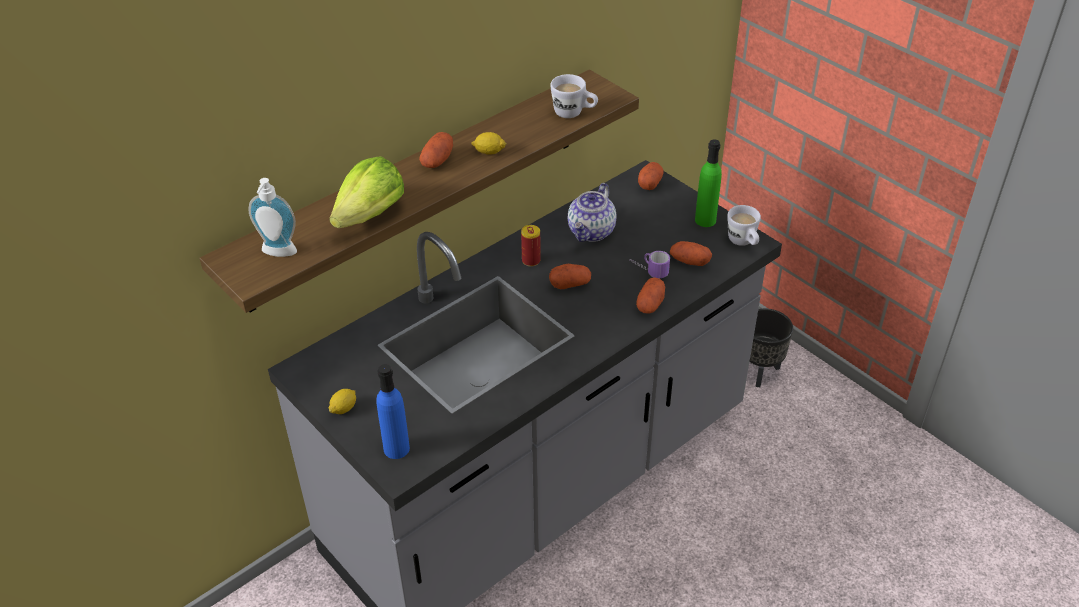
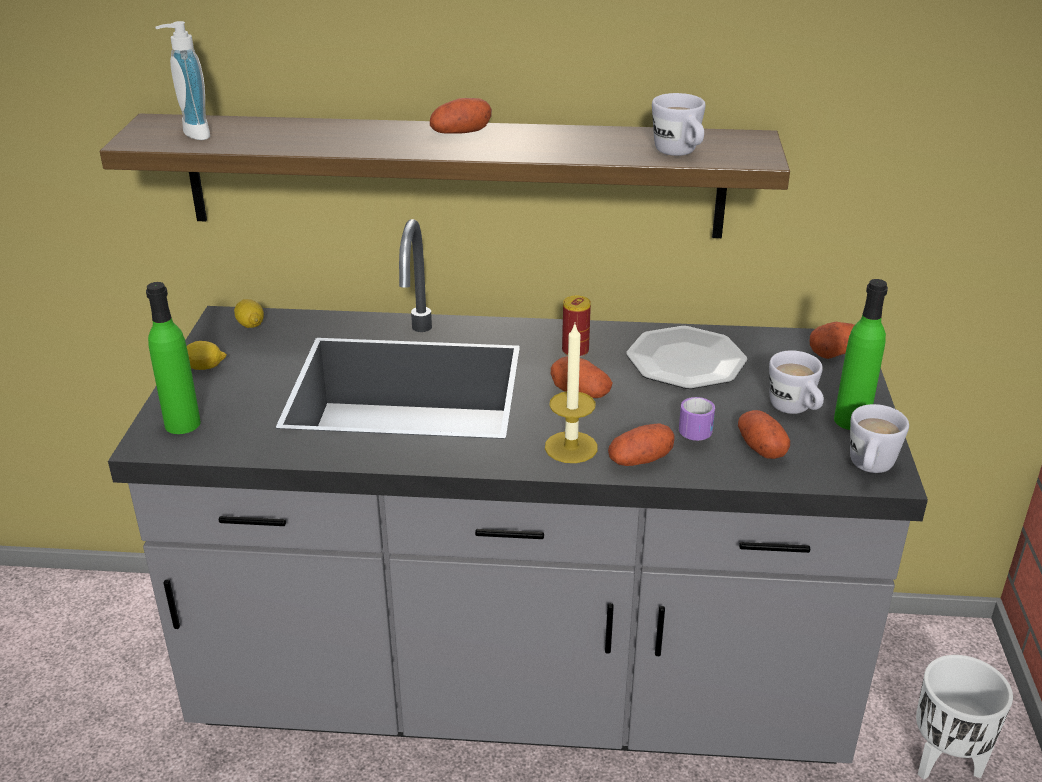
camera: 45 degrees right, 10 degrees down
lettuce [329,156,404,228] -> none
blue bottle [377,364,410,459] -> green bottle [146,282,201,434]
lemon [471,132,506,155] -> lemon moved to [234,299,264,328]
teapot [568,183,616,242] -> plate [626,326,747,389]
black planter [750,309,793,387] -> white planter [916,655,1013,780]
none -> candle [545,324,598,463]
none -> white mug [769,350,824,414]

